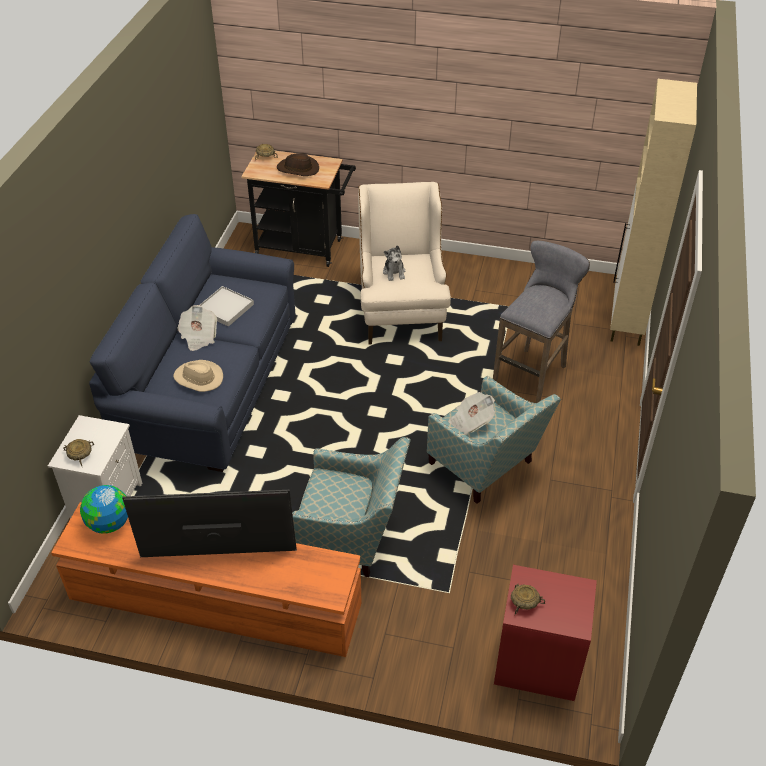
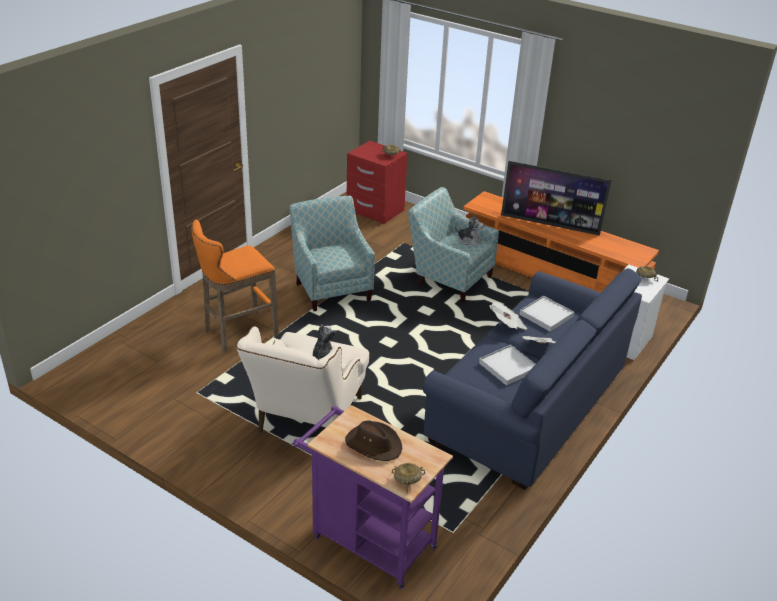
camera: 160 degrees left, 10 degrees down
globe [80,485,128,534] -> none
beige hat [173,360,223,392] -> white tray [520,296,574,332]
black cart [241,151,356,267] -> purple cart [294,405,453,589]
newspaper [448,392,495,435] -> newspaper moved to [489,302,527,330]
grey stool [493,241,590,403] -> orange stool [192,220,279,353]
beige cabinet [610,79,697,346] -> none
none -> plush toy [455,214,484,246]

